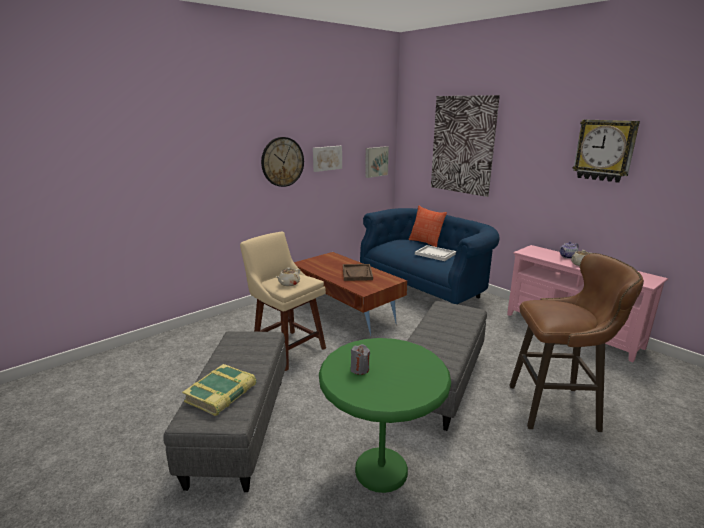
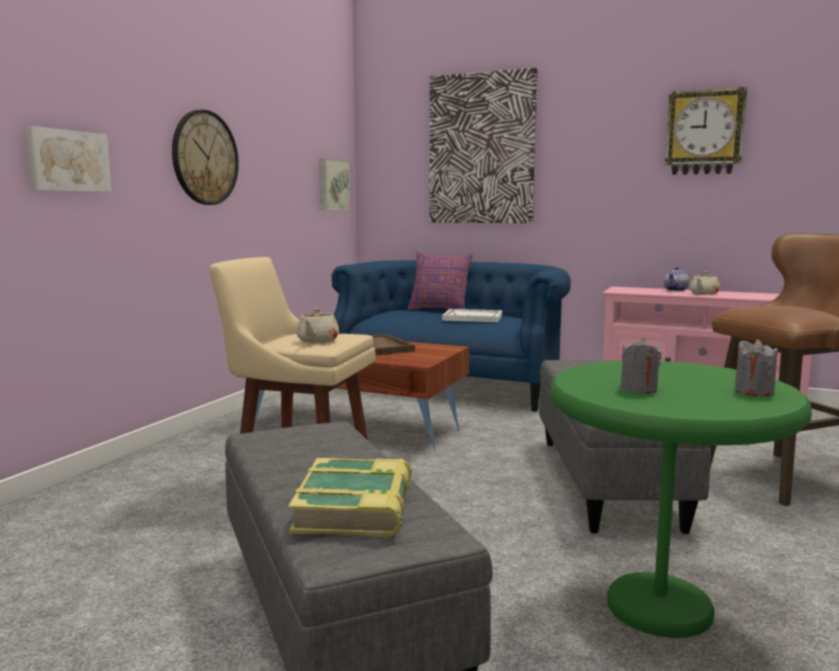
camera: 25 degrees left, 10 degrees down
picture [313,146,342,172] -> picture moved to [25,126,112,192]
orange pillow [409,206,447,247] -> purple pillow [408,251,473,310]
none -> grey candle [734,339,778,397]

